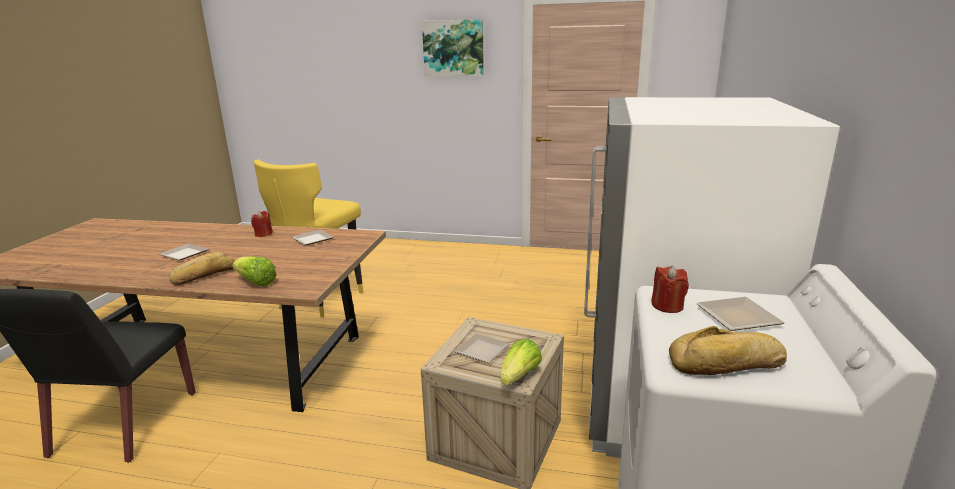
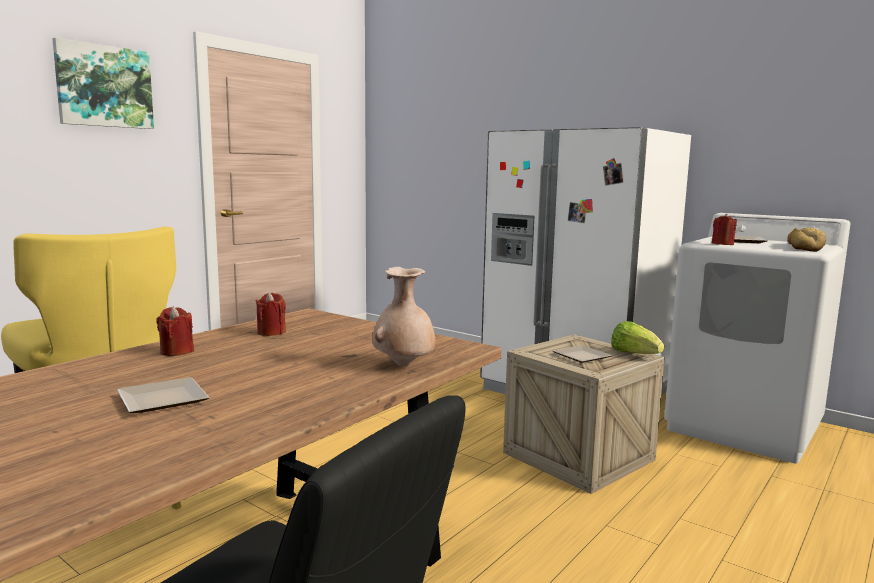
camera: 65 degrees left, 10 degrees down
bread [169,252,235,285] -> none
lettuce [232,256,277,287] -> beige vase [372,267,435,366]
plate [292,230,334,245] -> red candle [255,292,286,336]

